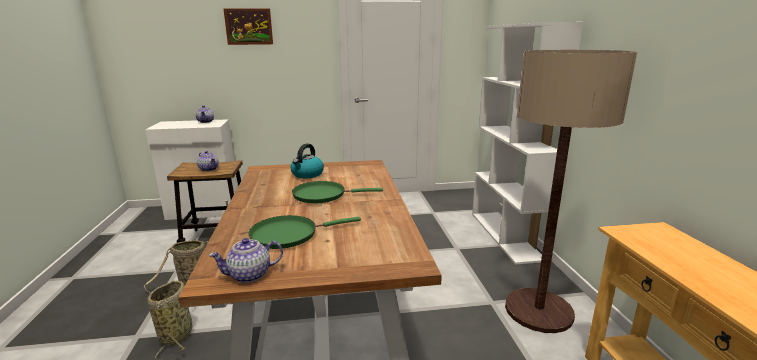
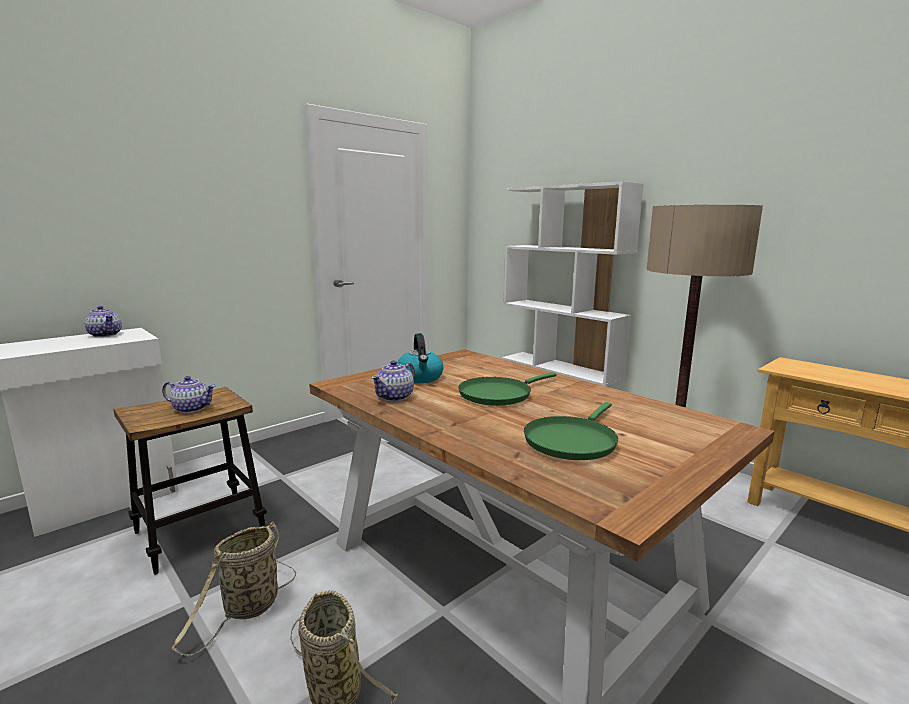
camera: 35 degrees left, 5 degrees down
teapot [209,238,283,283] -> teapot moved to [371,360,415,402]
picture [223,8,273,45] -> none

